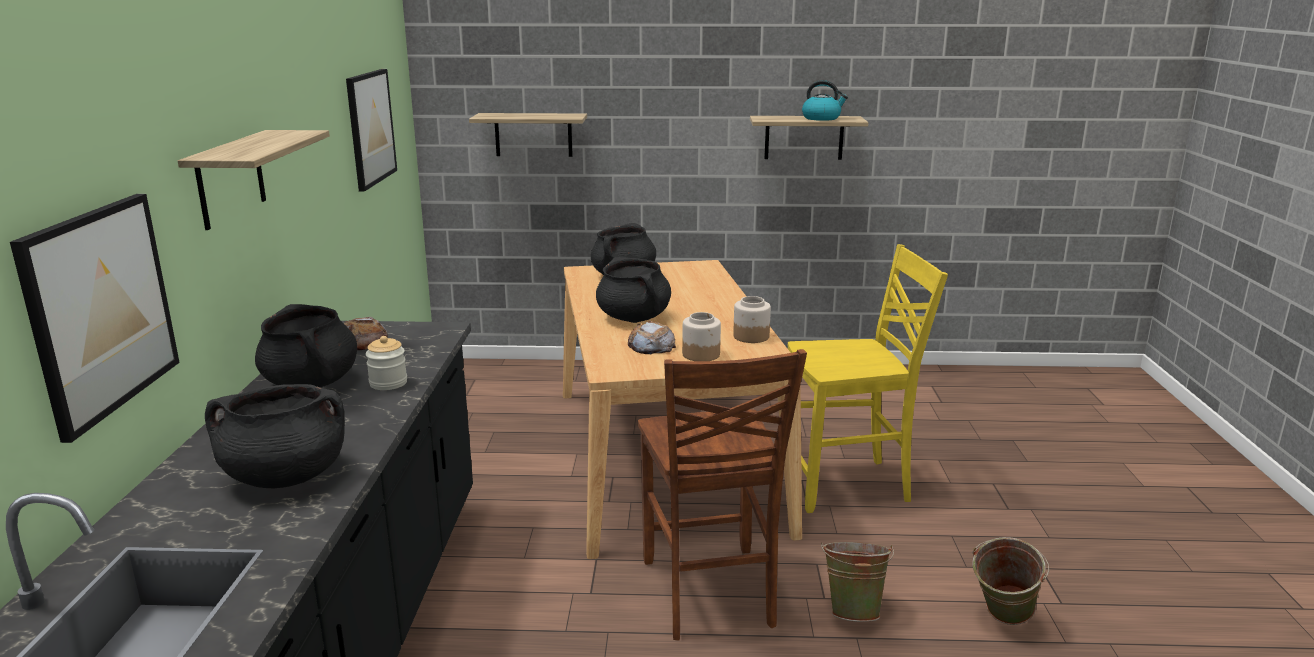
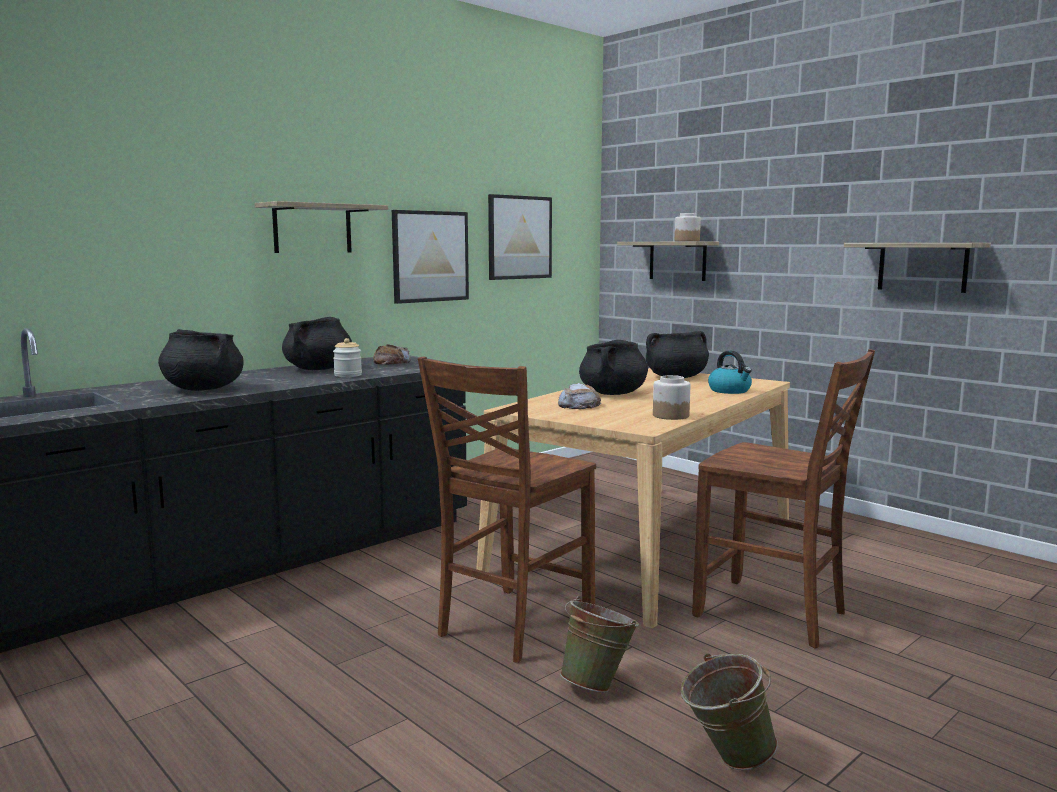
camera: 45 degrees right, 10 degrees down
picture [10,194,180,443] -> picture moved to [392,210,469,304]
jar [682,312,721,361] -> jar moved to [675,213,701,241]
yellow chair [788,244,948,513] -> brown chair [692,349,875,649]
kettle [802,80,848,121] -> kettle moved to [708,351,752,394]

